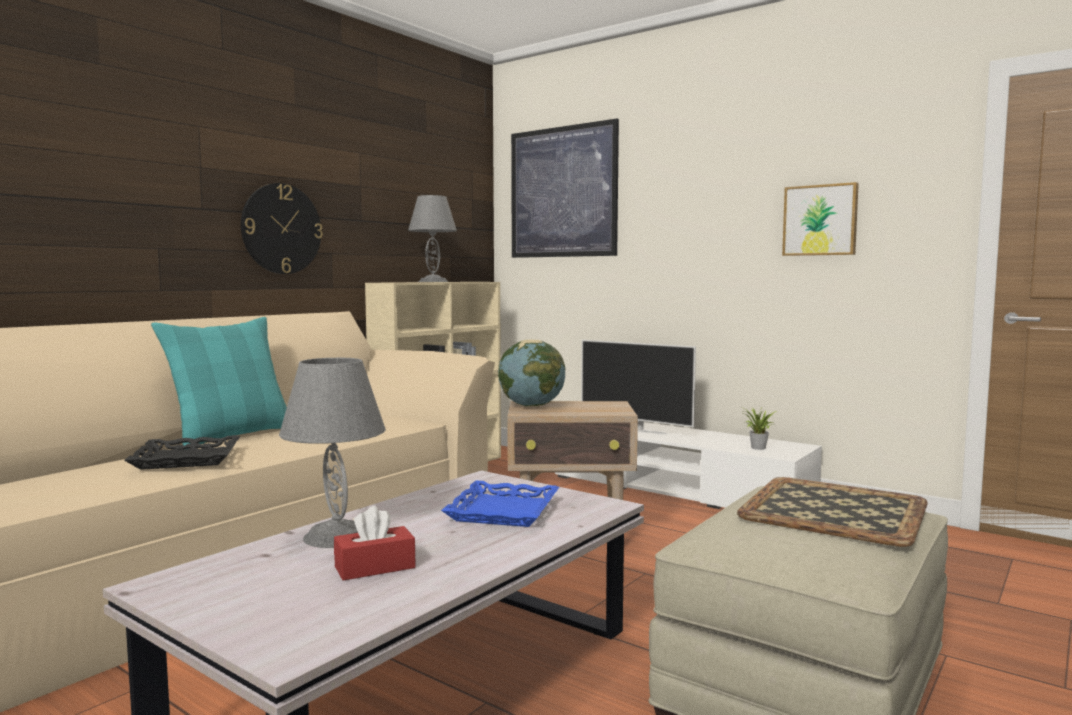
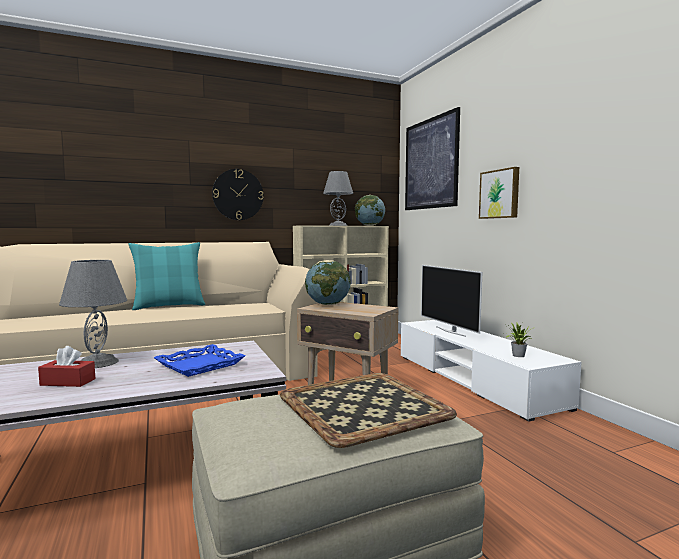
camera: 30 degrees right, 0 degrees up
black tray [124,435,240,470] -> none
picture [782,182,859,256] -> picture moved to [479,167,519,219]
none -> globe [355,195,385,226]

